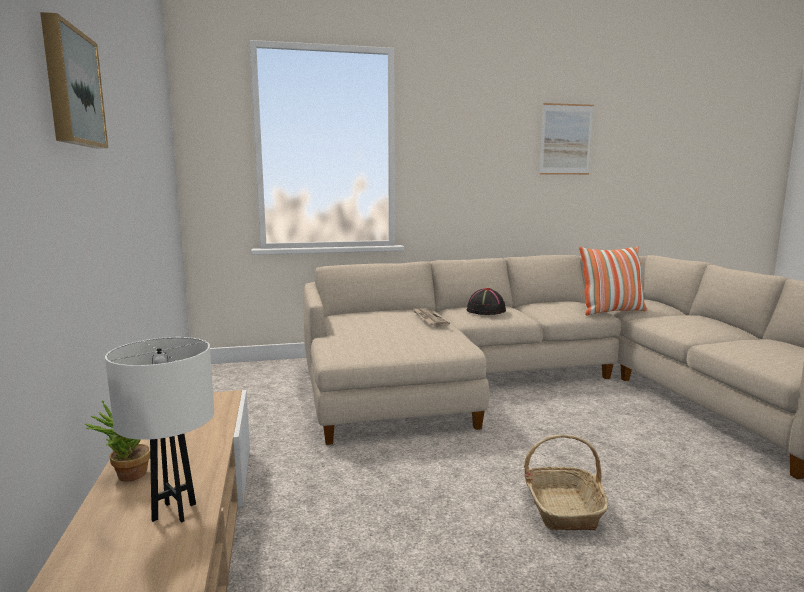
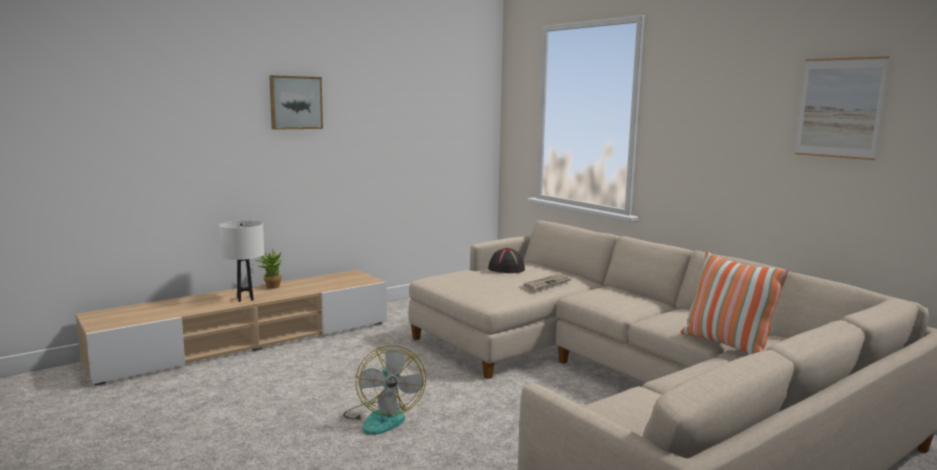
camera: 65 degrees right, 0 degrees up
black hat [467,288,506,315] -> black hat moved to [488,248,525,273]
basket [524,435,608,531] -> fan [343,346,426,435]

